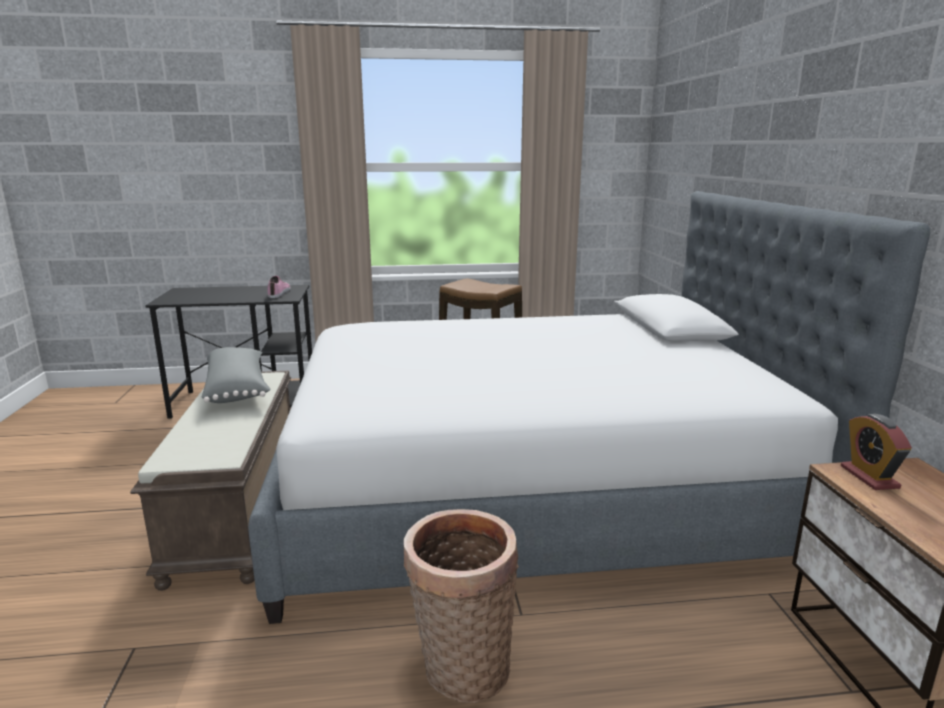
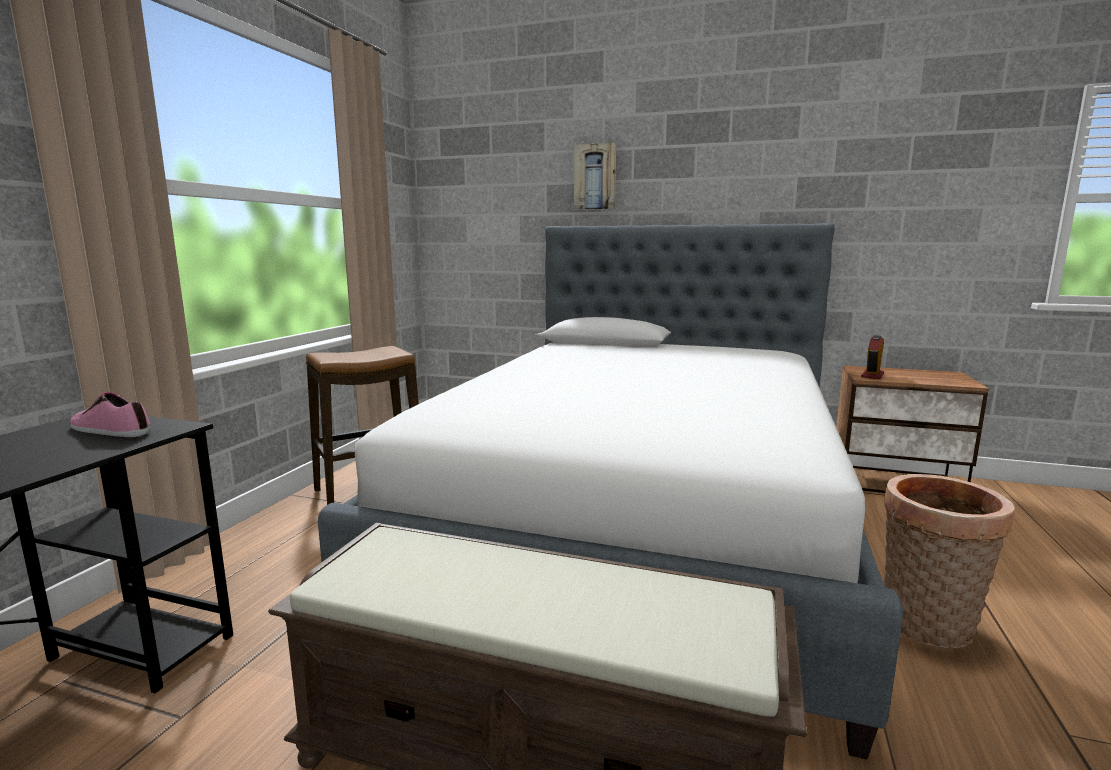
camera: 65 degrees left, 5 degrees down
grey pillow [202,347,271,403] -> none
alarm clock [841,414,912,490] -> alarm clock turned 105 degrees clockwise [861,335,884,379]
none -> picture [574,143,616,210]

